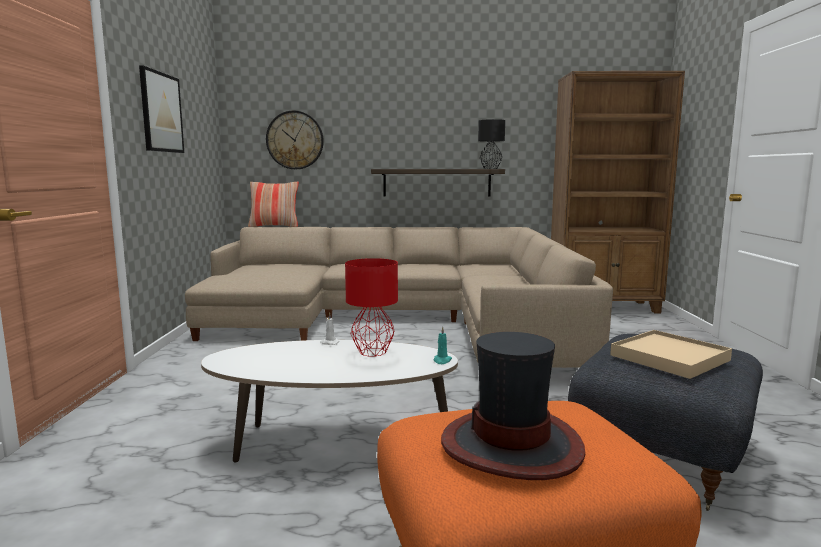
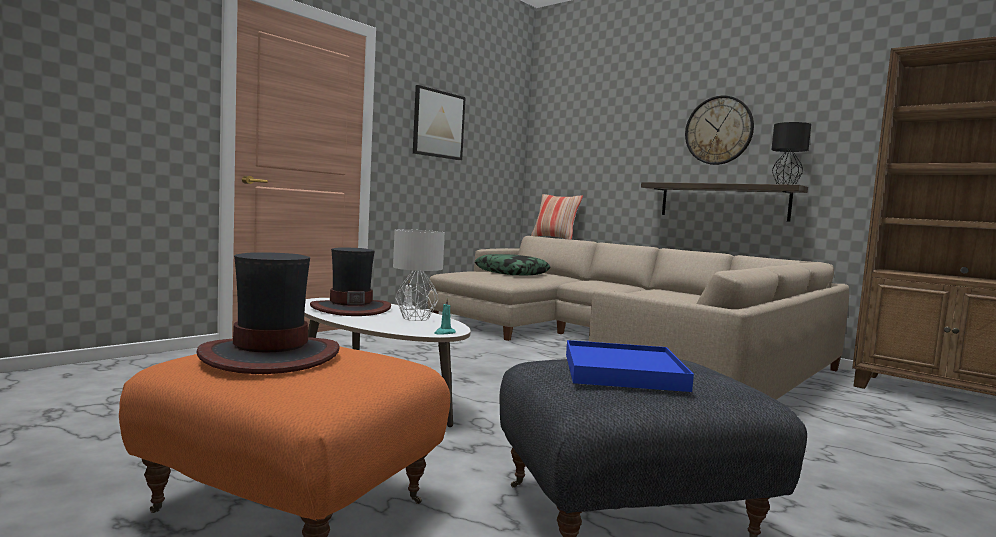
camera: 40 degrees right, 5 degrees down
wall clock [266,111,324,169] -> wall clock moved to [685,96,754,165]
red table lamp [345,258,398,356] -> grey table lamp [393,229,445,321]
beige tray [610,330,732,379] -> blue tray [566,340,694,392]
none -> hat [310,248,391,316]
none -> pillow [475,254,550,275]

